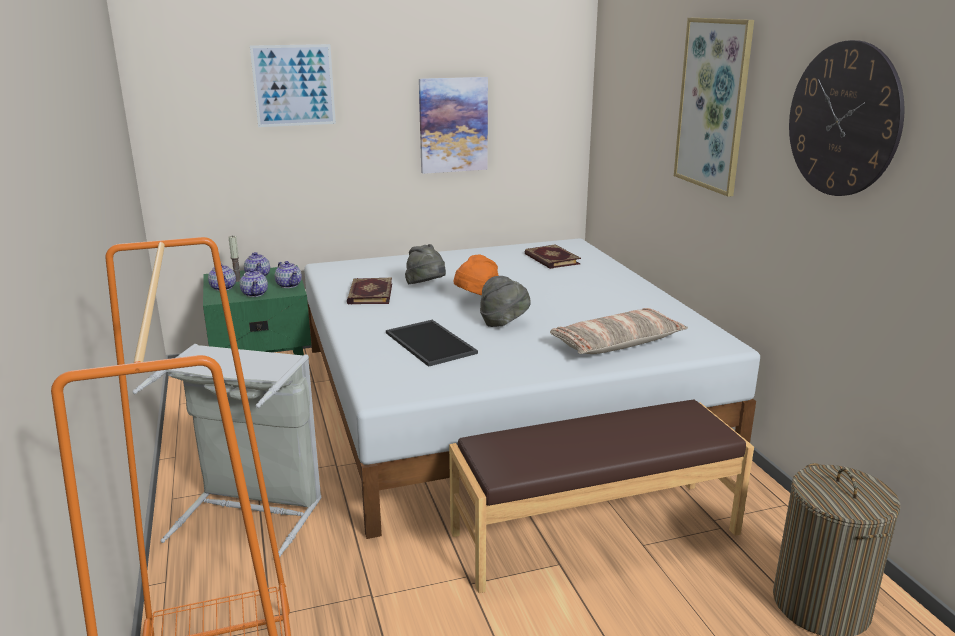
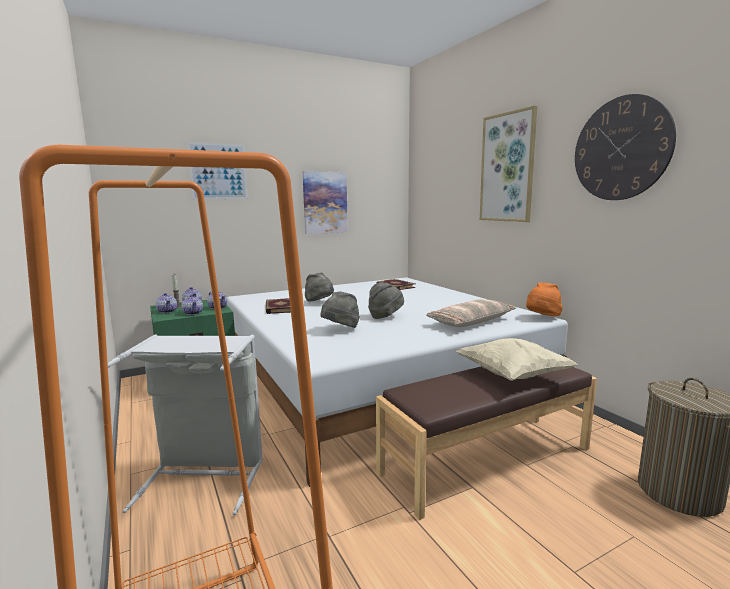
camera: 10 degrees left, 10 degrees down
tray [386,320,478,367] -> grey hat [320,292,360,328]
orange hat [454,254,499,296] -> orange hat moved to [526,283,562,316]
none -> beige pillow [456,338,578,381]

